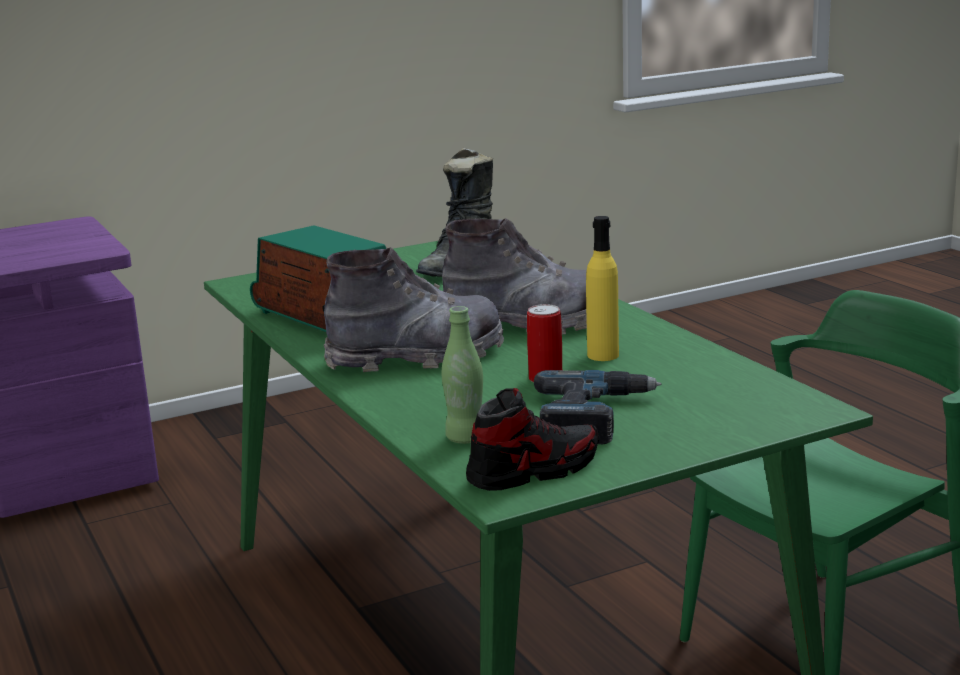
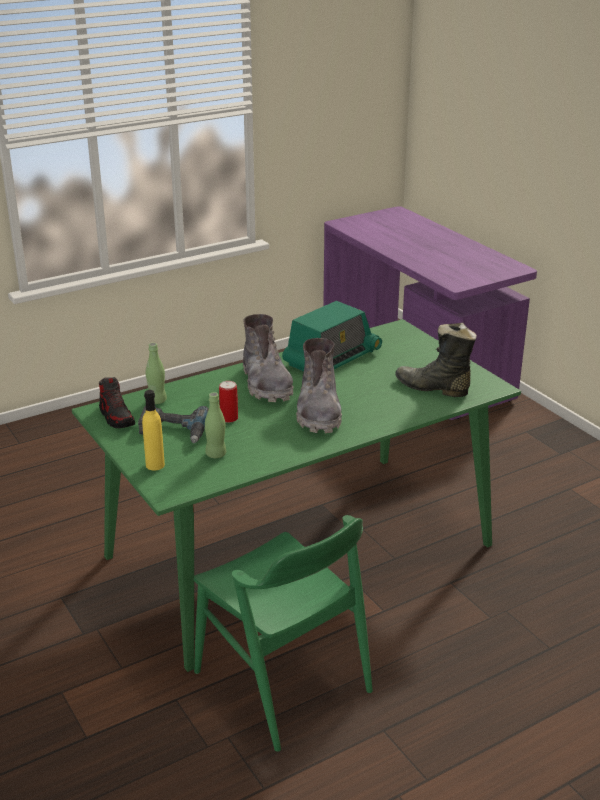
camera: 85 degrees right, 10 degrees up
yellow bottle [586,216,619,361] -> yellow bottle moved to [142,390,165,471]
none -> green bottle [205,392,226,458]

